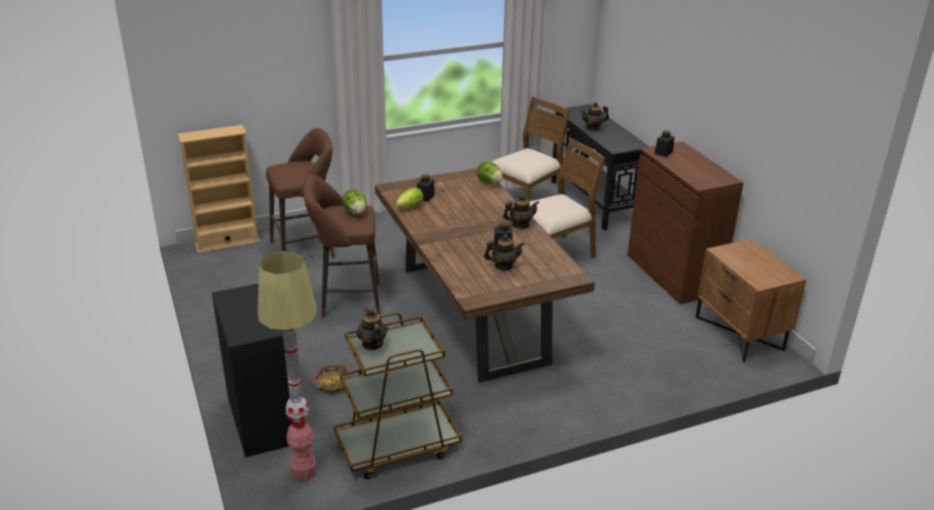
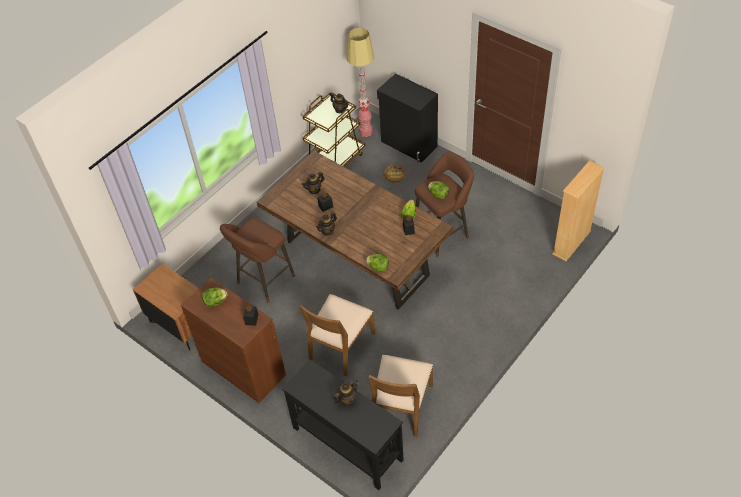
camera: 155 degrees right, 20 degrees up
brown stool [266,128,335,258] -> brown stool moved to [220,218,295,303]
none -> lettuce [202,288,227,307]

